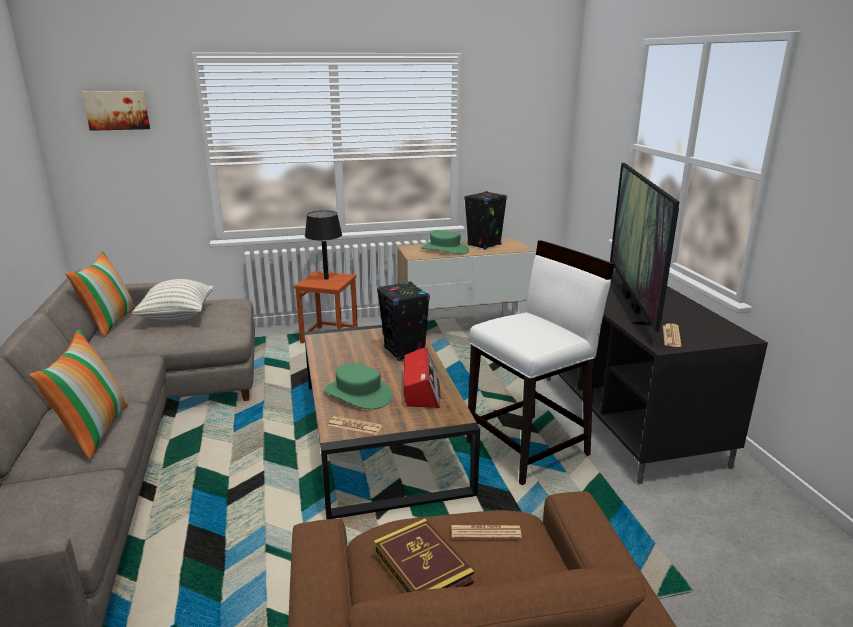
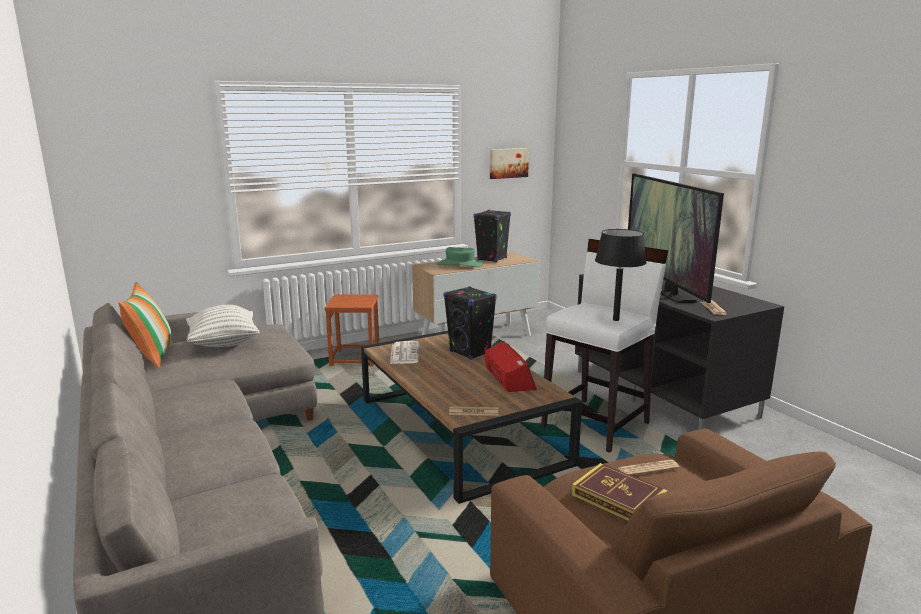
camera: 15 degrees left, 5 degrees down
pillow [30,330,128,459] -> none
picture [82,91,150,131] -> picture moved to [490,148,529,179]
black table lamp [305,211,342,280] -> black table lamp moved to [595,229,646,321]
green hat [324,363,393,409] -> none
none -> newspaper [390,341,418,364]

